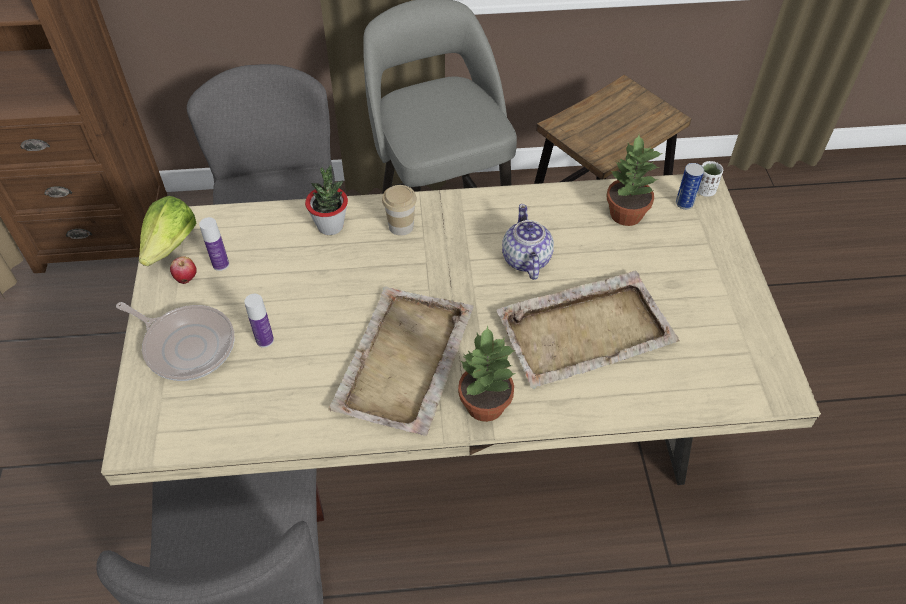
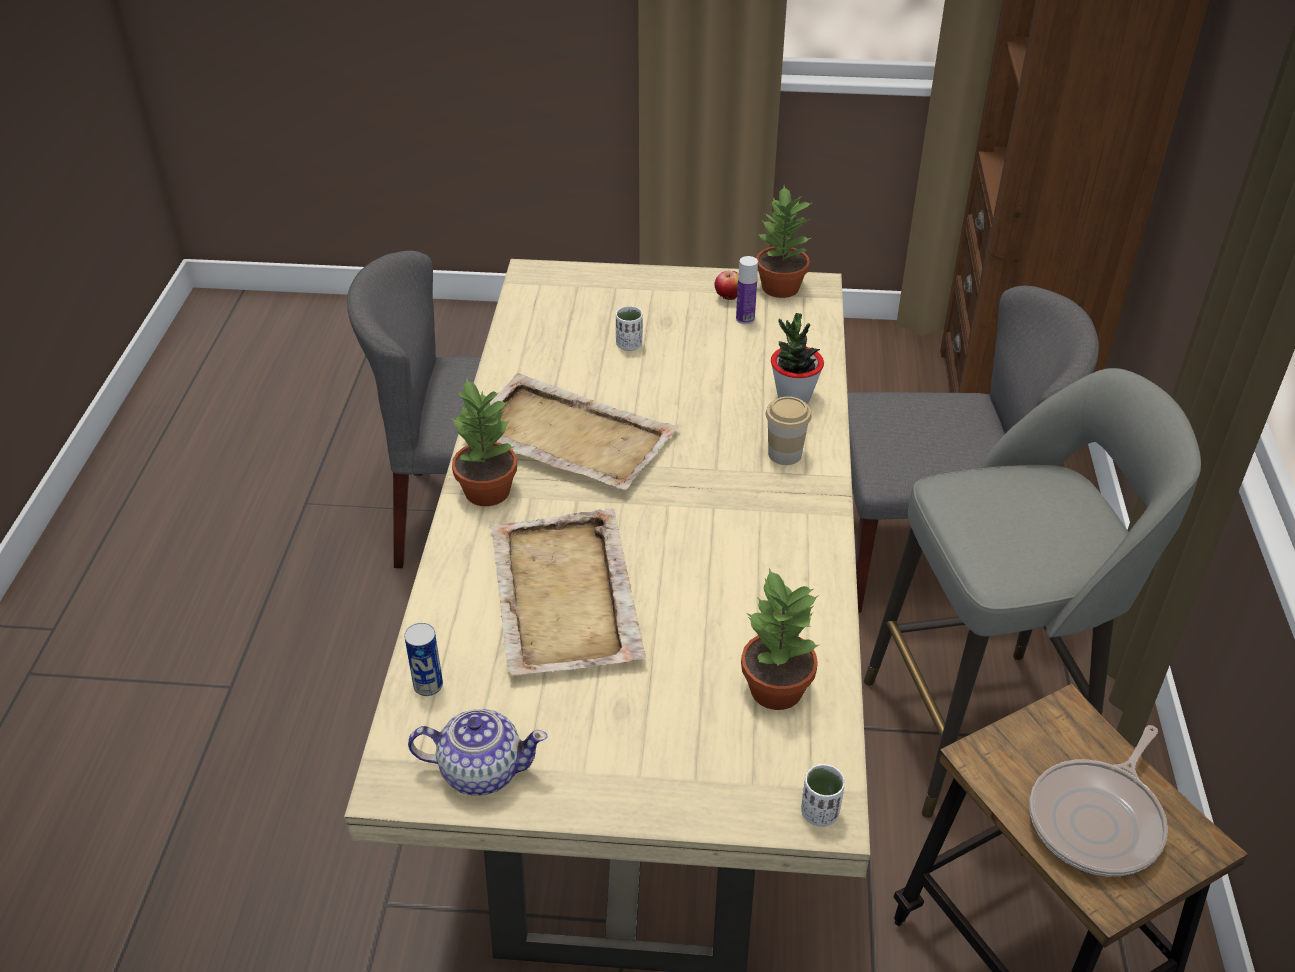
camera: 100 degrees right, 10 degrees down
frying pan [116,302,234,381] -> frying pan moved to [1029,725,1168,876]
lettuce [139,196,196,266] -> potted plant [756,186,813,298]
bottle [244,294,274,347] -> white cup [616,306,643,351]
teapot [502,204,554,280] -> teapot moved to [408,709,548,796]
can [676,163,704,210] -> can moved to [404,623,443,696]

